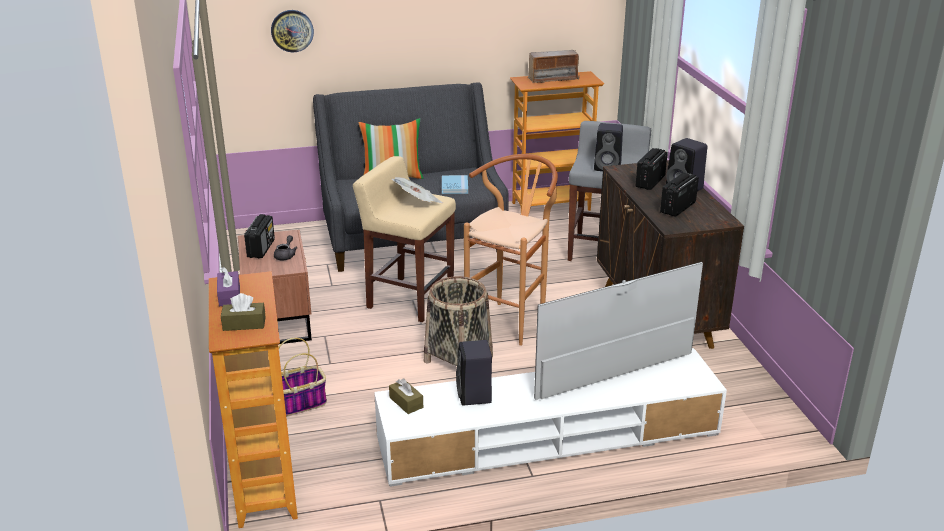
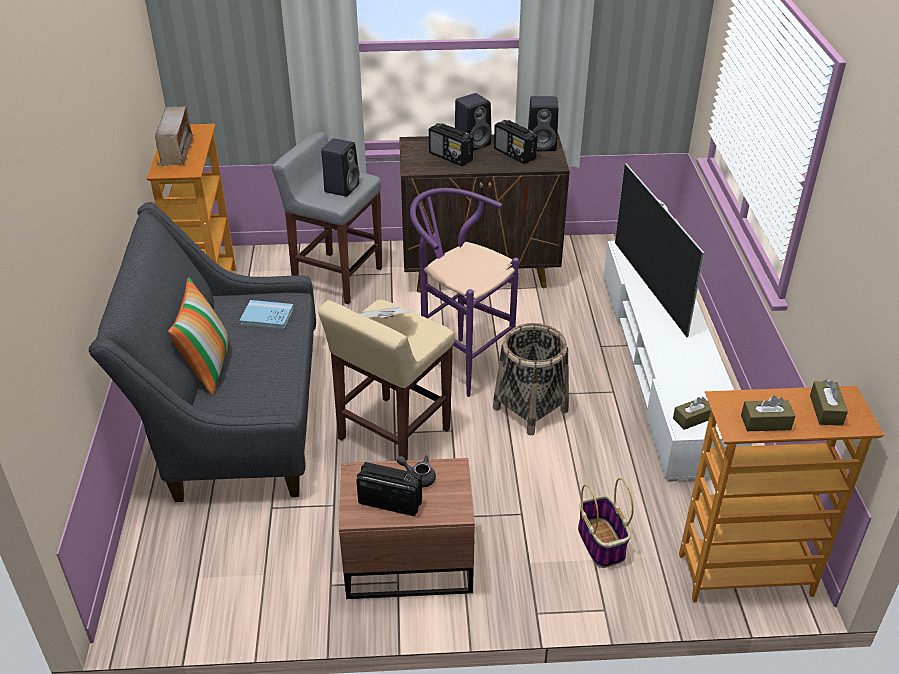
camera: 80 degrees left, 10 degrees up
purple tissue box [217,267,240,306] -> brown tissue box [741,396,795,431]
wall clock [271,10,314,52] -> none
black speaker [456,340,492,405] -> black speaker moved to [528,96,558,151]
brown stool [464,154,558,346] -> purple stool [410,188,519,397]

